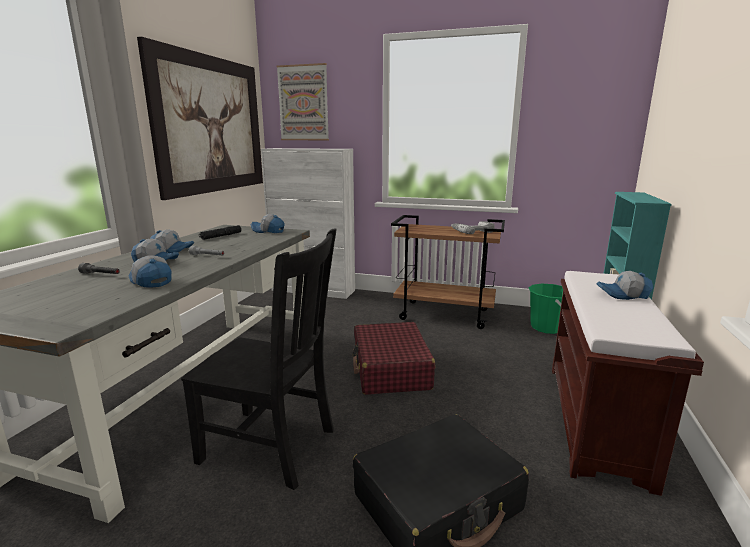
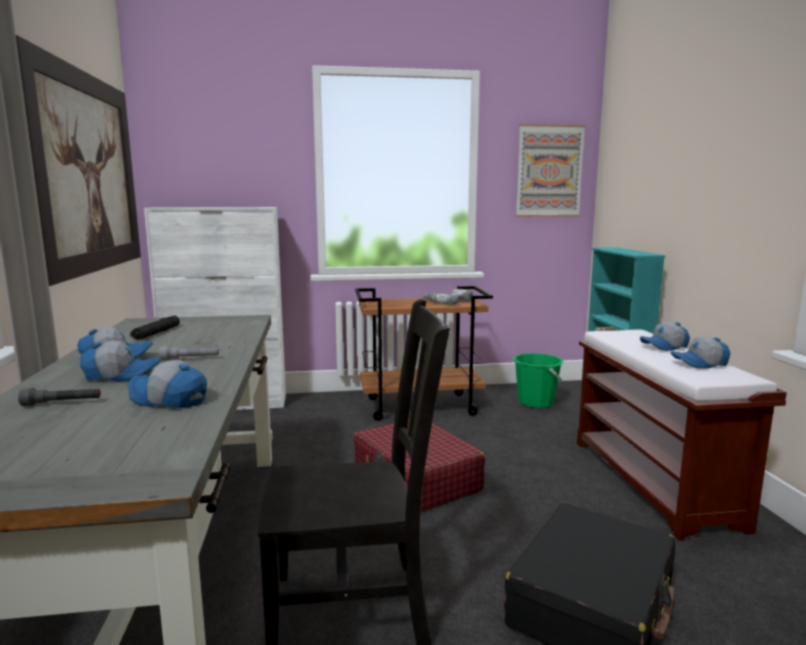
camera: 25 degrees left, 5 degrees down
cap [251,214,285,233] -> cap moved to [671,336,731,369]
picture [276,63,329,140] -> picture moved to [516,124,585,217]

